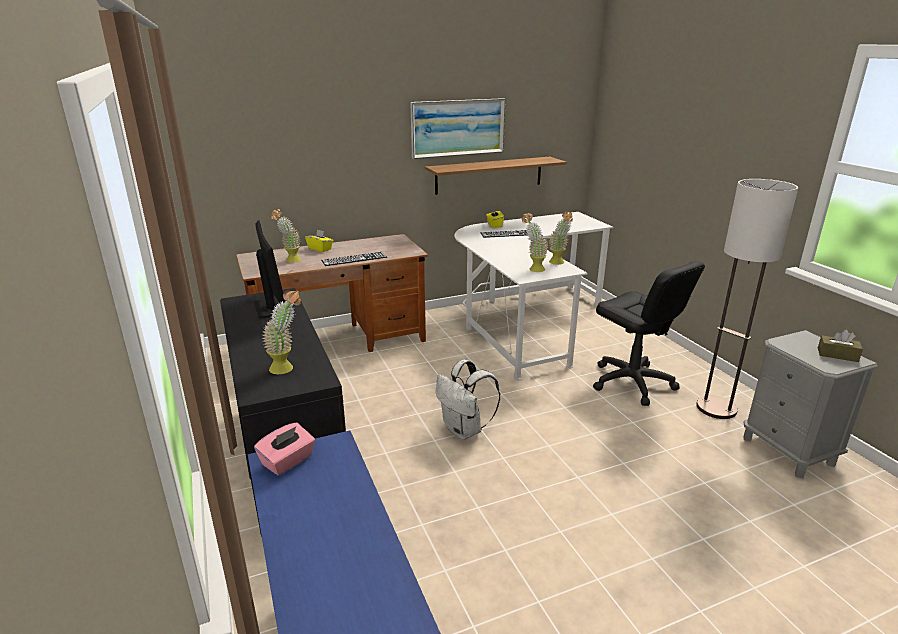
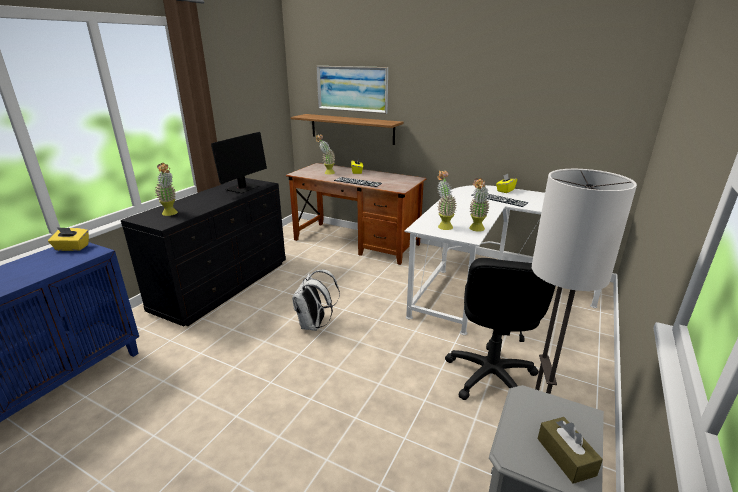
camera: 50 degrees right, 0 degrees up
pink tissue box [254,422,315,475] -> yellow tissue box [48,227,89,251]
picture [410,98,506,159] -> picture moved to [316,66,388,114]
shelf [425,157,567,195] -> shelf moved to [291,114,403,145]

